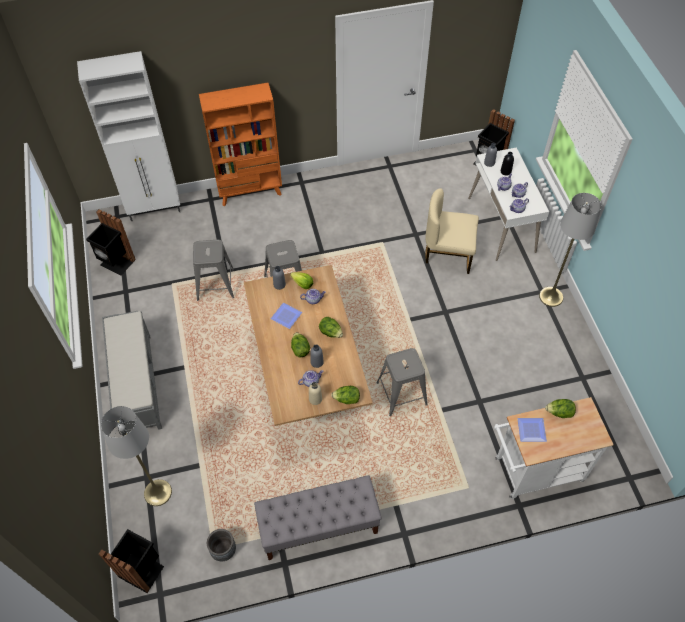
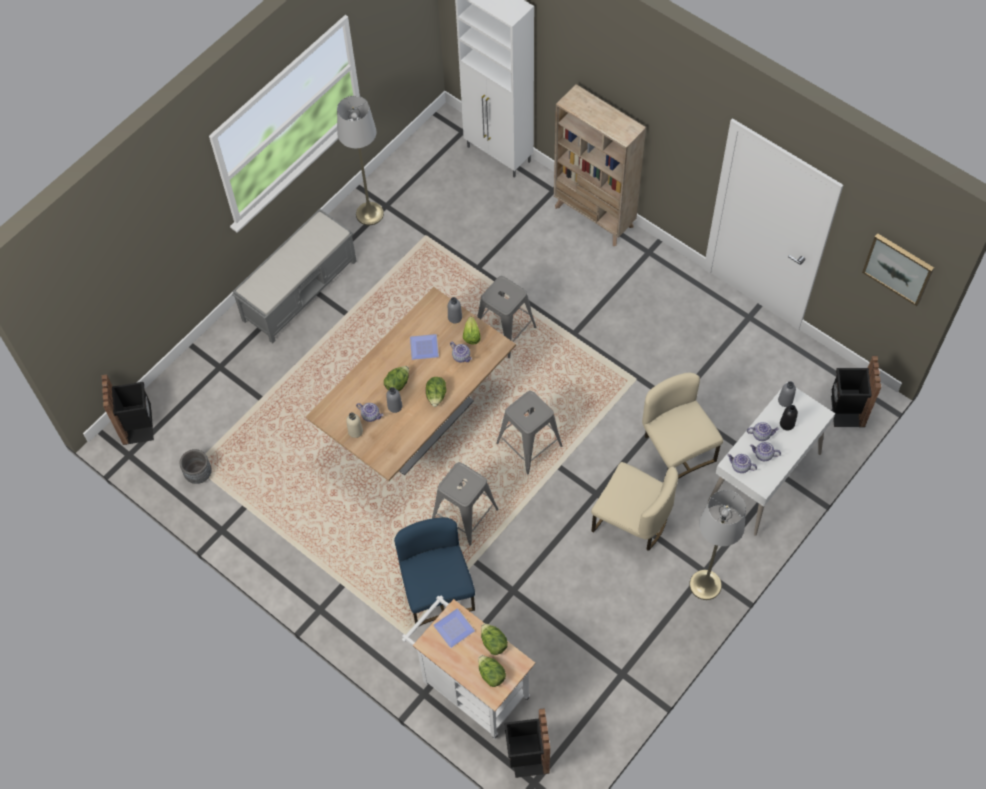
camera: 55 degrees right, 5 degrees up
black trash can [86,209,136,276] -> black trash can moved to [504,708,550,778]
grey floor lamp [101,406,172,506] -> grey floor lamp moved to [337,96,384,225]
grey stool [193,240,234,301] -> grey stool moved to [496,391,562,474]
orange bookcase [199,82,282,206] -> beige bookcase [554,84,646,246]
grey bench [254,475,382,560] -> none
lettuce [331,386,360,404] -> lettuce moved to [478,655,506,687]
none -> blue chair [394,517,475,626]
none -> beige chair [591,462,678,551]
none -> picture [862,233,934,306]

